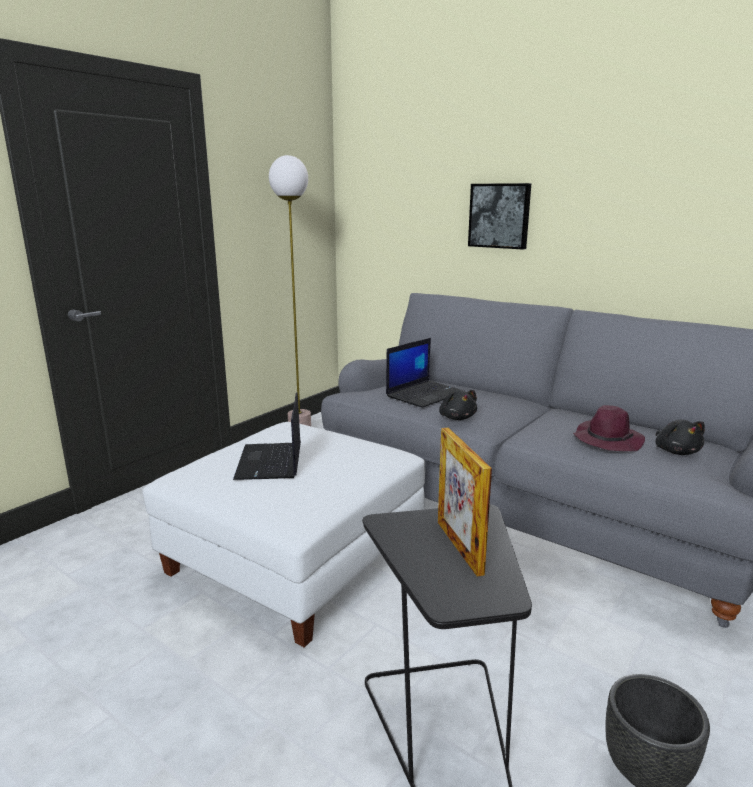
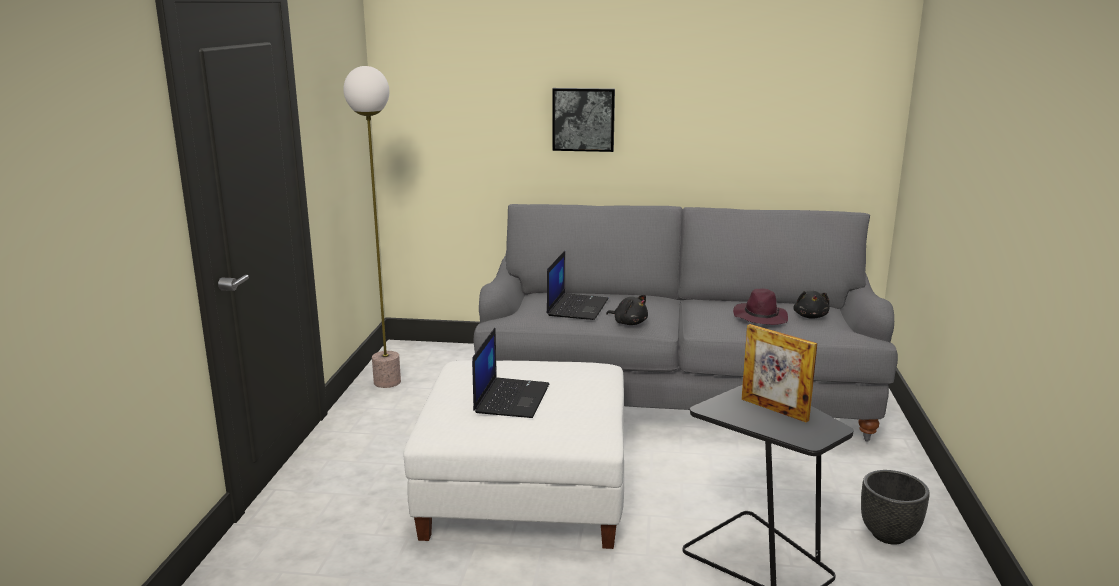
camera: 30 degrees left, 0 degrees up
laptop [233,392,301,480] -> laptop turned 135 degrees counterclockwise [472,327,549,418]
black plush toy [656,420,705,455] -> black plush toy turned 45 degrees clockwise [793,291,830,319]

